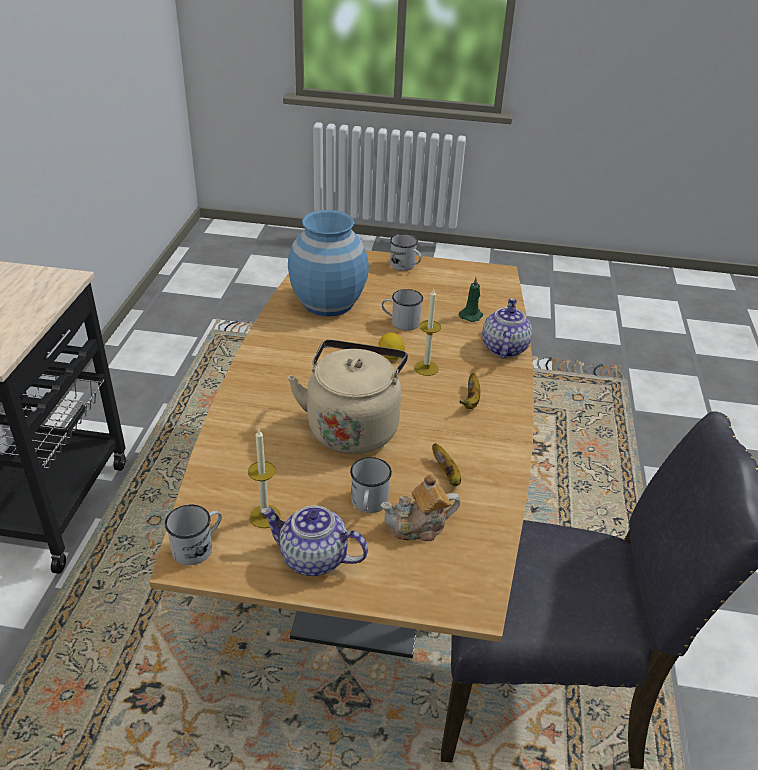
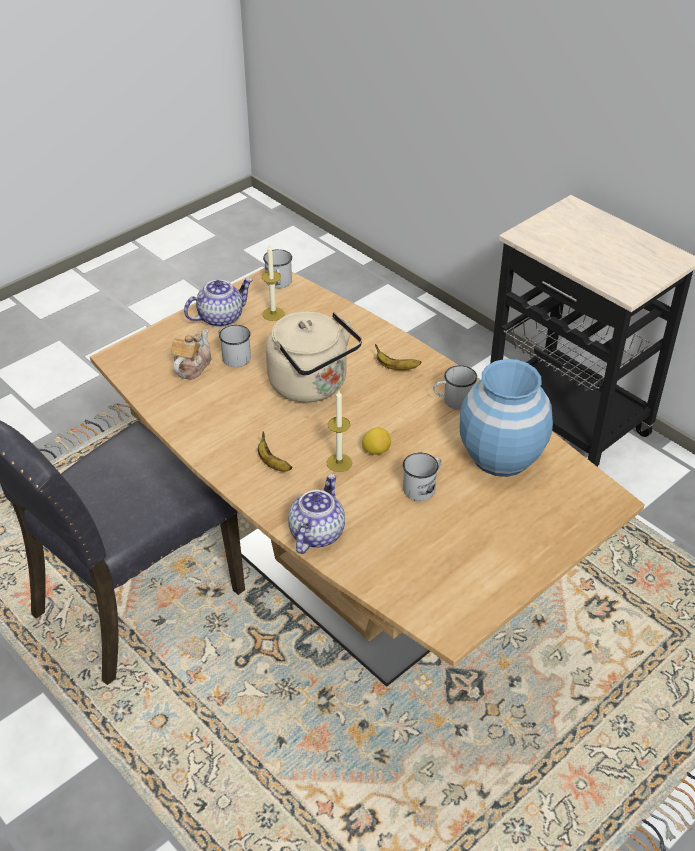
camera: 130 degrees right, 5 degrees up
white mug [390,234,422,271] -> white mug moved to [433,365,477,410]
banana [432,443,461,486] -> banana moved to [375,344,421,370]
green candle [459,278,483,322] -> none
teapot [482,298,532,359] -> teapot turned 120 degrees counterclockwise [288,474,345,554]

